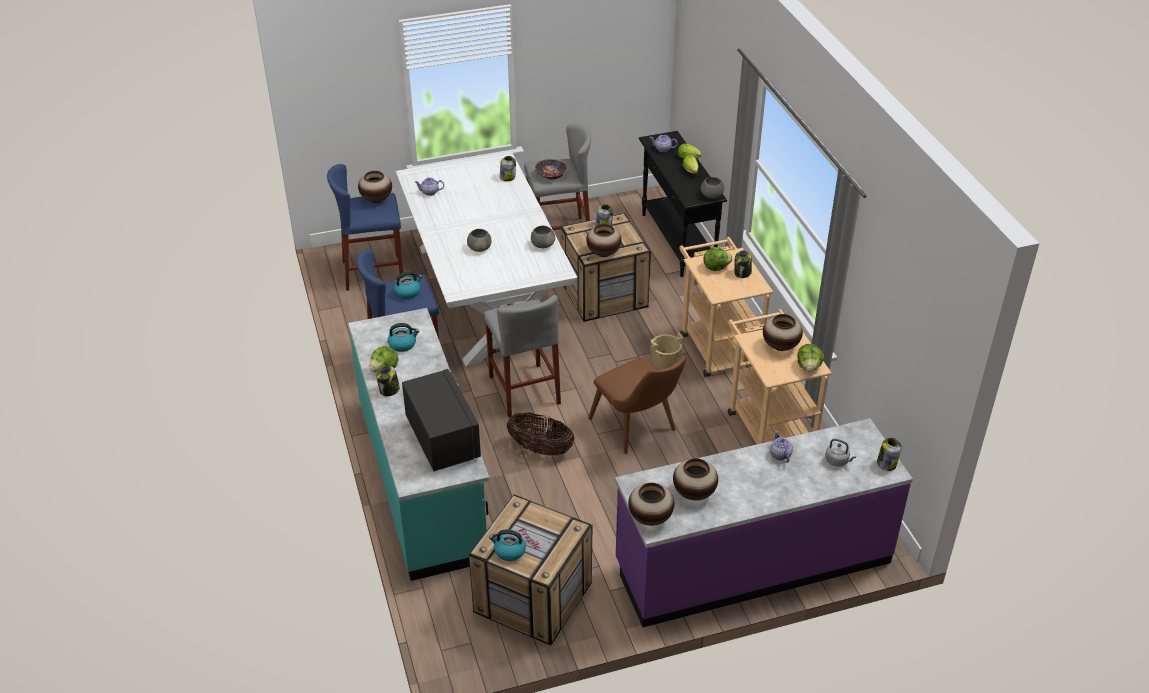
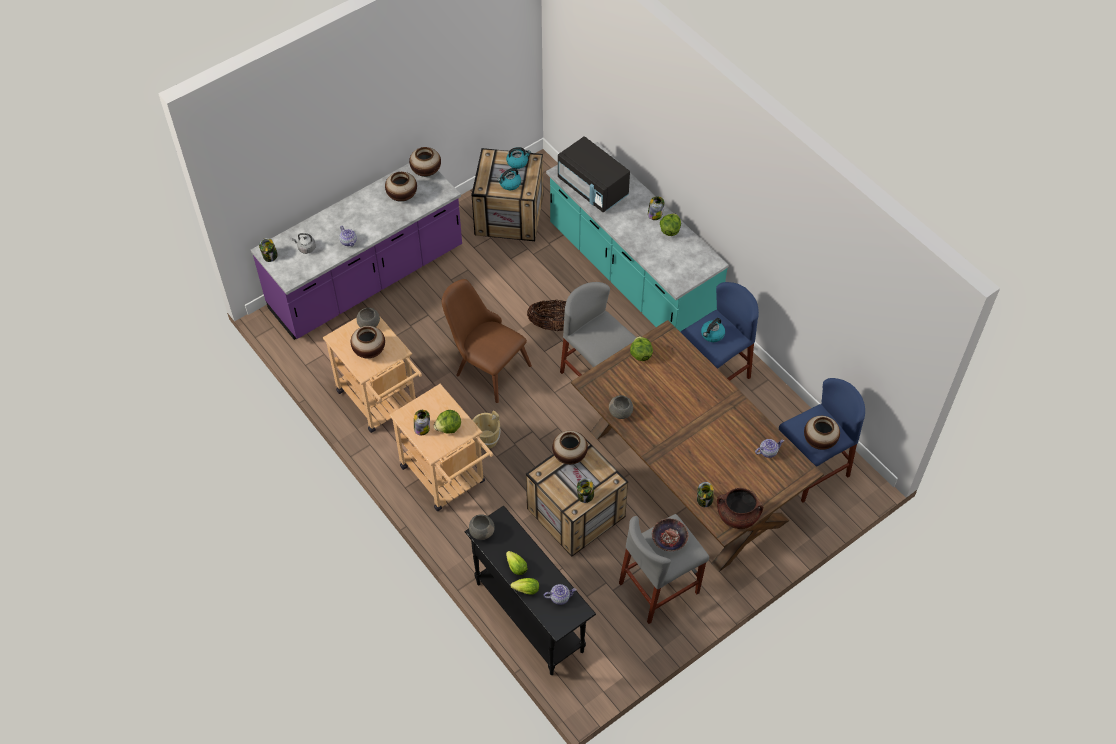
camera: 160 degrees right, 15 degrees up
kettle [388,323,419,352] -> kettle moved to [497,168,521,190]
white dining table [396,151,577,366] -> brown dining table [571,320,824,572]
grey bowl [467,229,492,252] -> grey bowl moved to [356,308,380,328]
lettuce [798,344,824,371] -> lettuce moved to [630,336,653,361]
none -> brown cooking pot [717,488,763,529]

